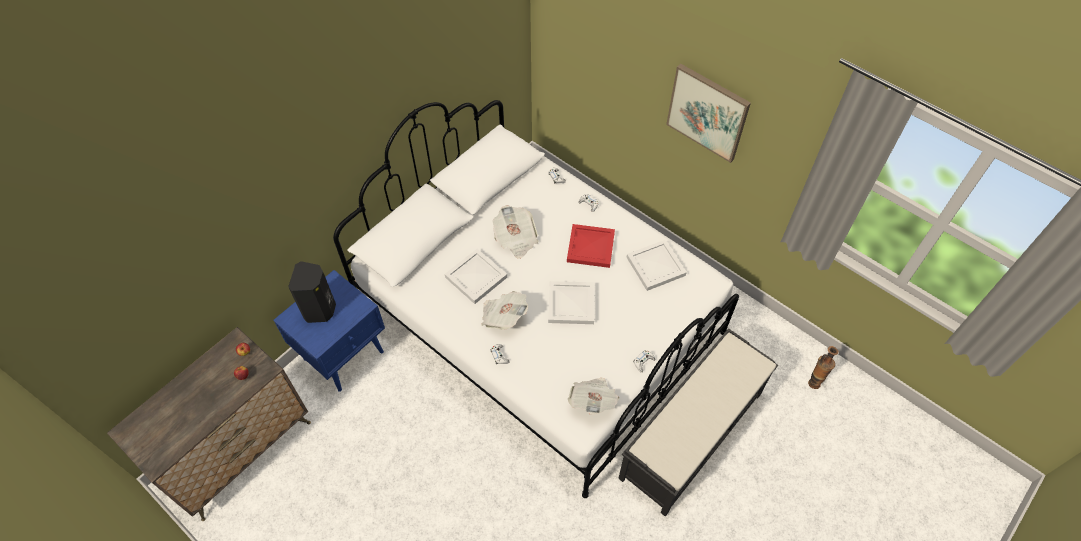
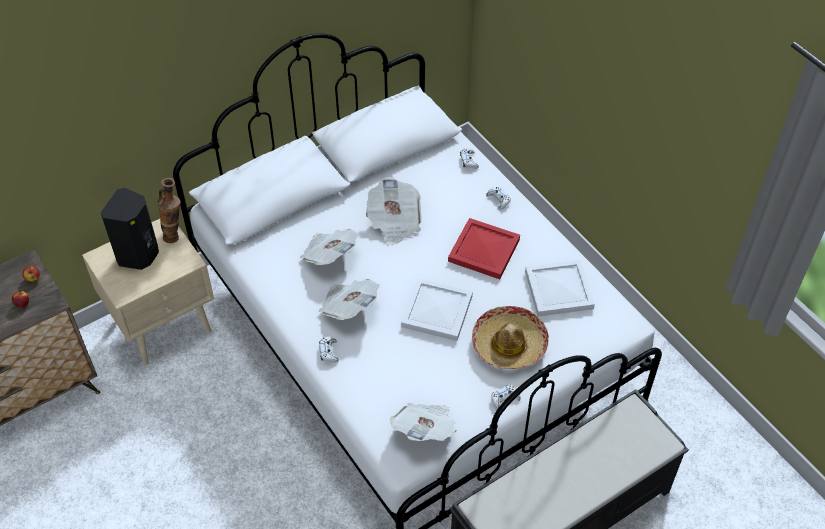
camera: 15 degrees right, 5 degrees down
blue nightstand [273,270,385,392] -> beige nightstand [82,219,214,366]
white tray [445,249,507,304] -> newspaper [300,229,359,265]
picture [666,64,751,163] -> none
vase [808,346,839,389] -> vase moved to [158,178,180,243]
none -> hat [472,306,549,369]

